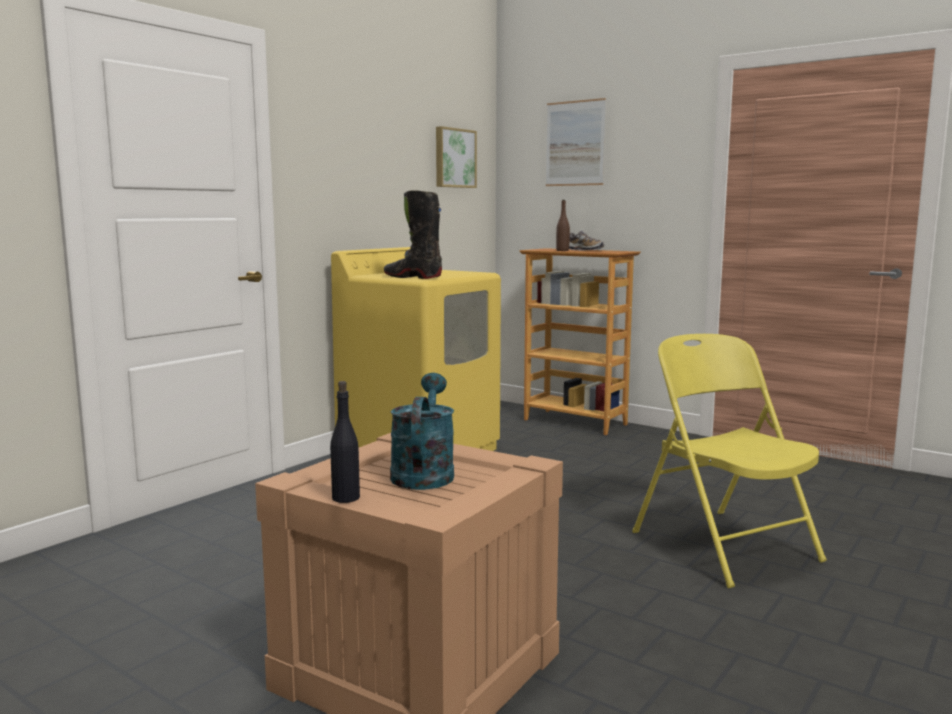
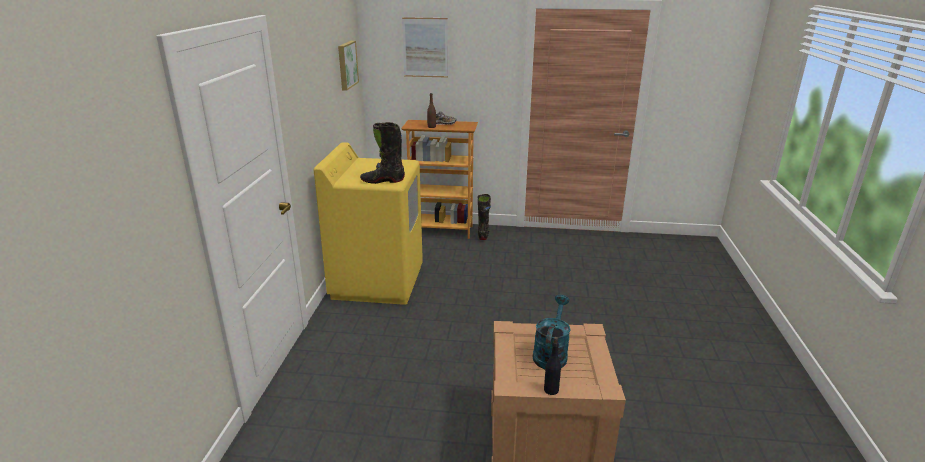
camera: 30 degrees left, 15 degrees up
turquoise watering can [390,373,454,490] -> turquoise watering can turned 45 degrees clockwise [533,295,571,369]
yellow chair [632,334,827,588] -> none
none -> black boot [478,194,491,240]

